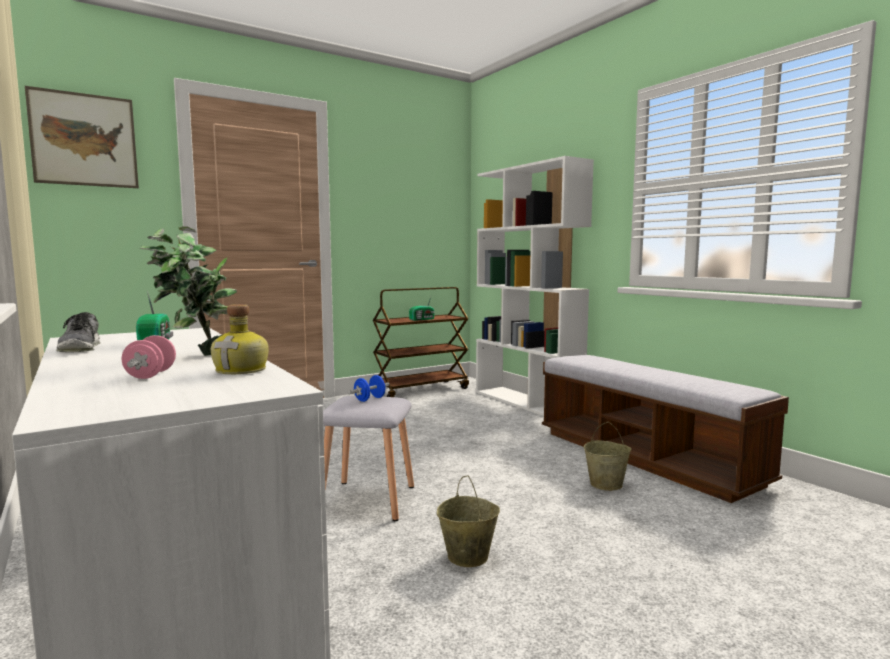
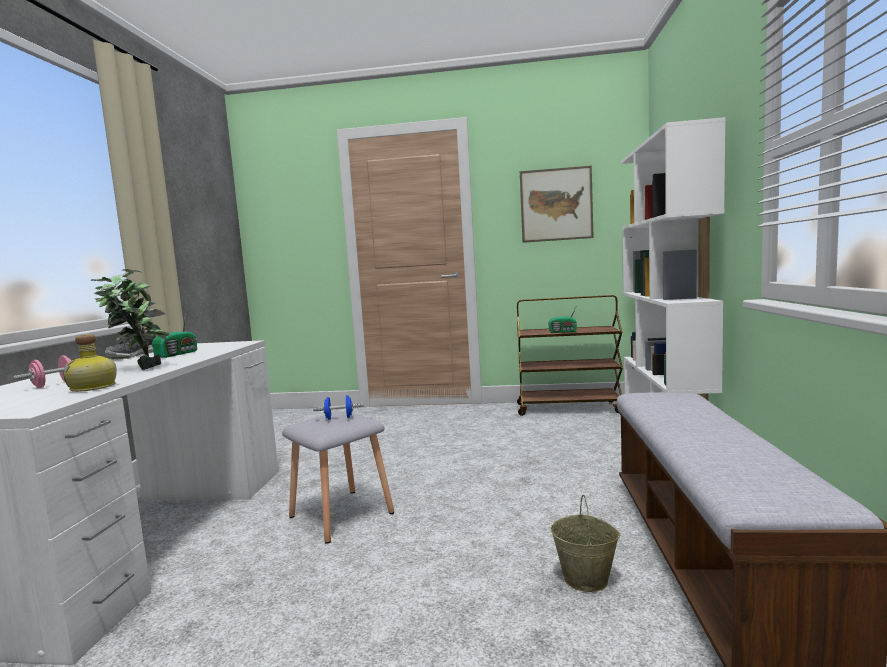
camera: 40 degrees right, 0 degrees up
picture [25,86,139,188] -> picture moved to [520,166,594,243]
beige bucket [437,475,500,567] -> none

